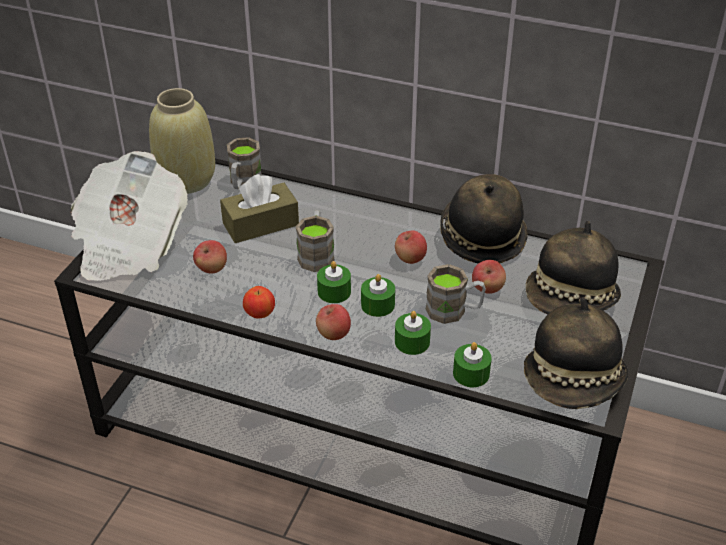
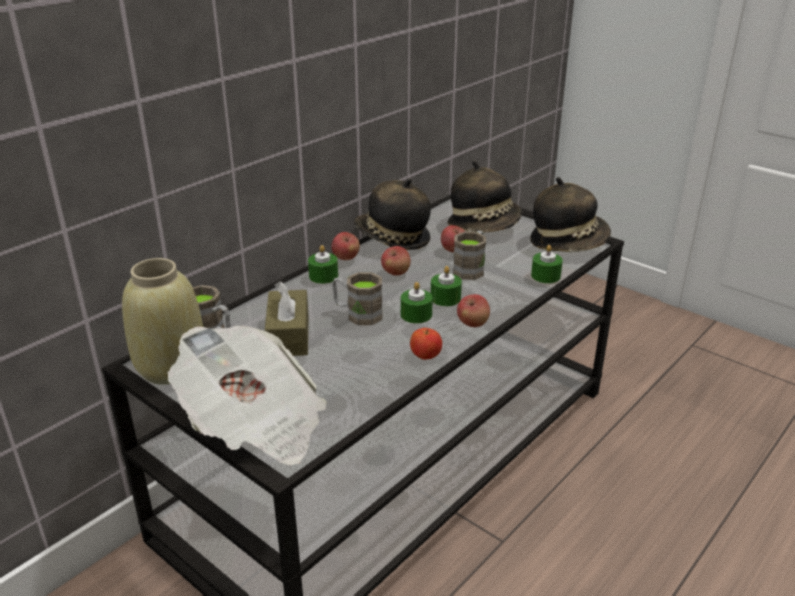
camera: 70 degrees left, 10 degrees down
apple [193,240,227,273] -> apple moved to [331,232,360,260]
green candle [395,311,431,355] -> green candle moved to [308,245,338,284]

